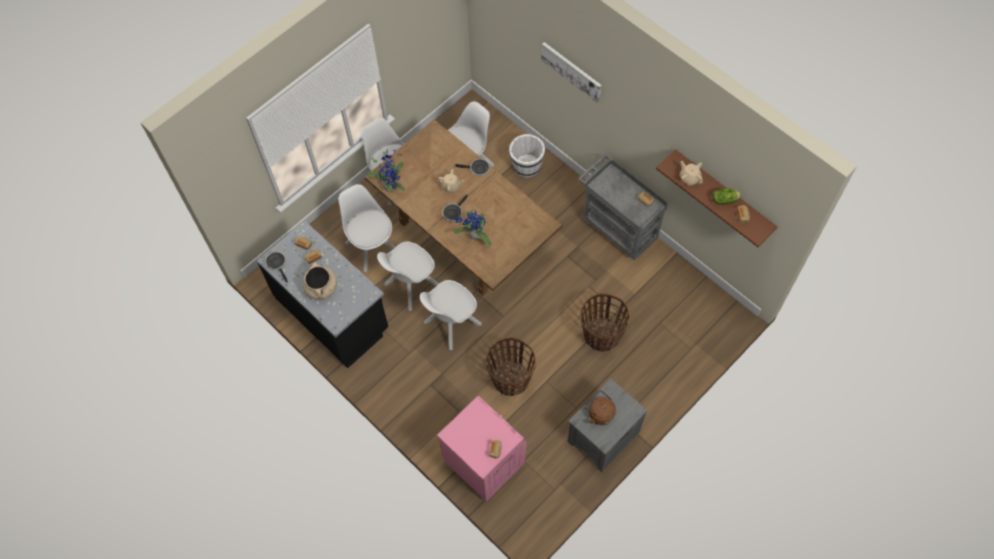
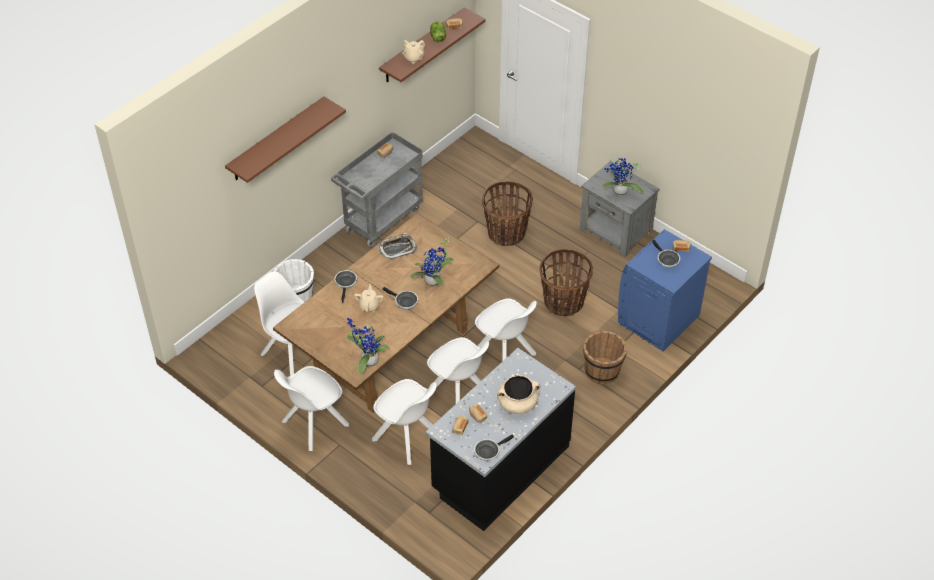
camera: 95 degrees left, 15 degrees down
white chair [339,184,395,272] -> white chair turned 105 degrees counterclockwise [372,379,437,465]
pink washing machine [437,396,526,502] -> blue washing machine [618,229,712,352]
picture [541,42,602,103] -> brown shelf [225,97,346,183]
brown kettle [585,390,616,425] -> potted plant [603,158,644,196]
none -> tray [378,233,417,260]
none -> brown bucket [583,331,627,384]
none -> frying pan [652,240,680,268]

